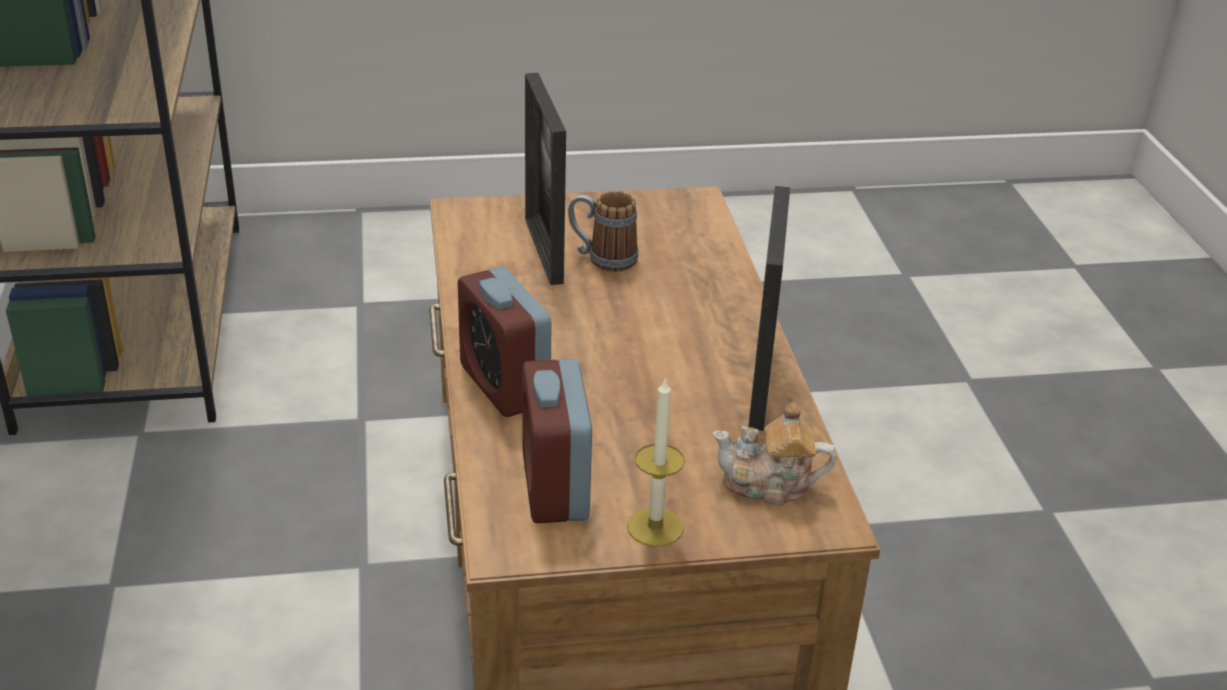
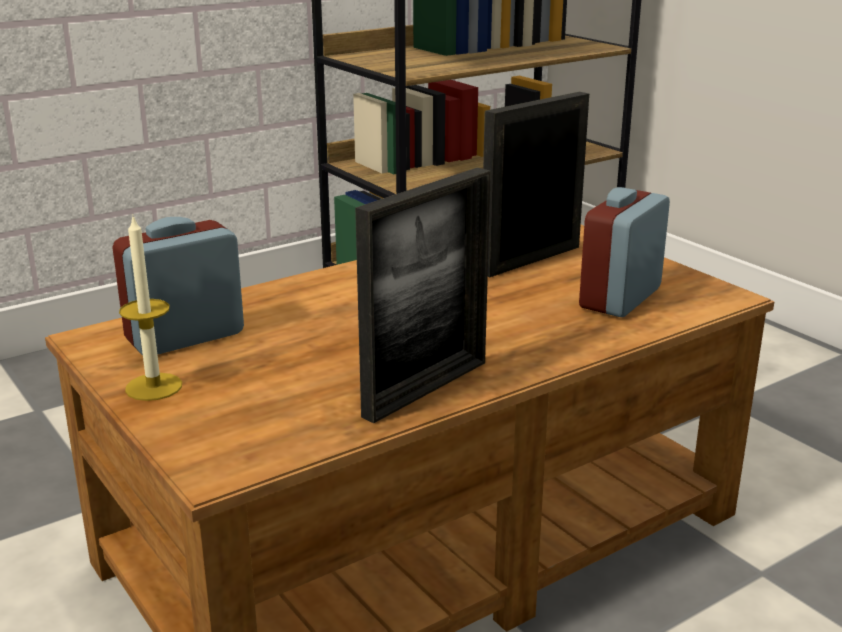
camera: 65 degrees right, 10 degrees down
alarm clock [458,267,552,417] -> alarm clock moved to [579,187,670,317]
mug [568,191,638,272] -> none
teapot [713,403,836,506] -> none
picture frame [748,186,790,431] -> picture frame turned 150 degrees clockwise [355,167,491,423]

